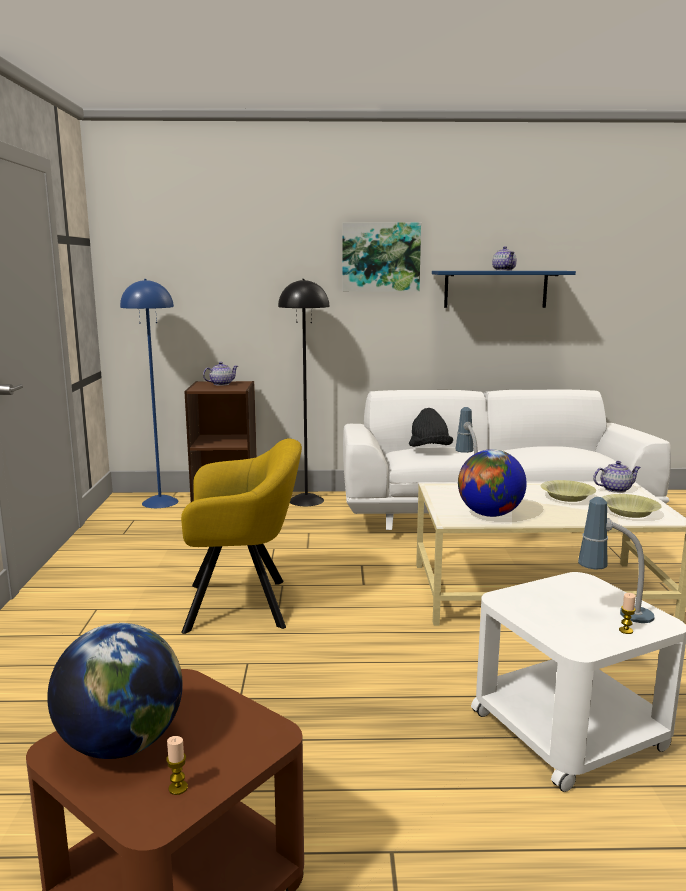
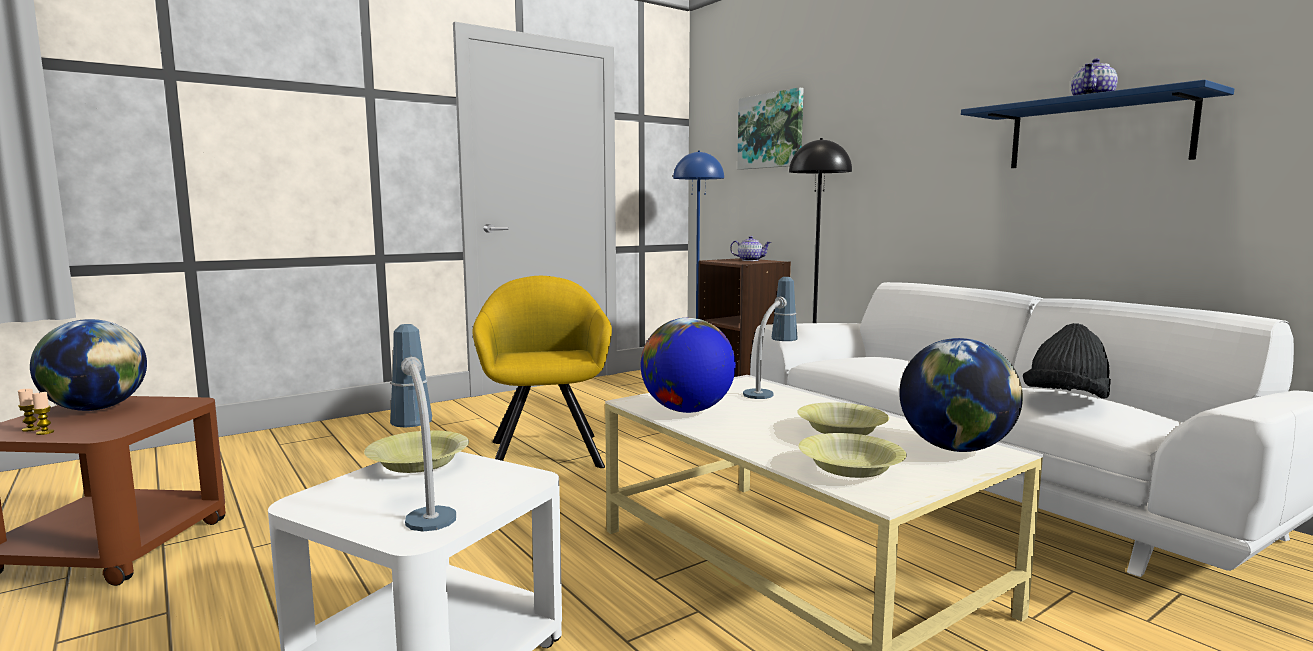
camera: 55 degrees right, 5 degrees down
yellow armchair [181,438,302,634] -> yellow armchair turned 150 degrees counterclockwise [472,276,612,468]
picture [342,223,421,292] -> picture moved to [737,87,804,170]
black hat [409,408,453,447] -> black hat moved to [1023,323,1111,399]
teapot [593,461,641,493] -> globe [899,338,1023,452]
candle [619,593,636,634] -> candle moved to [32,392,54,435]
none -> yellow bowl [364,431,469,473]

